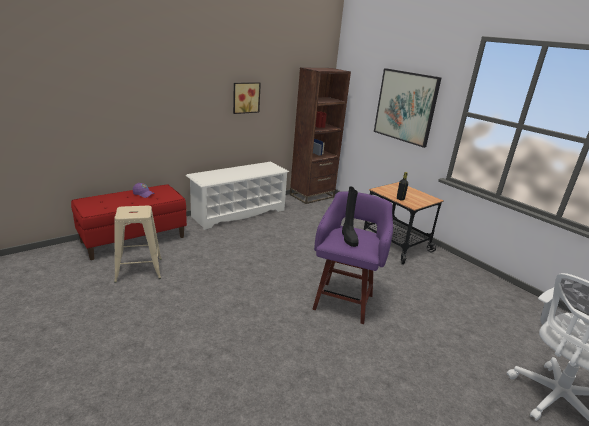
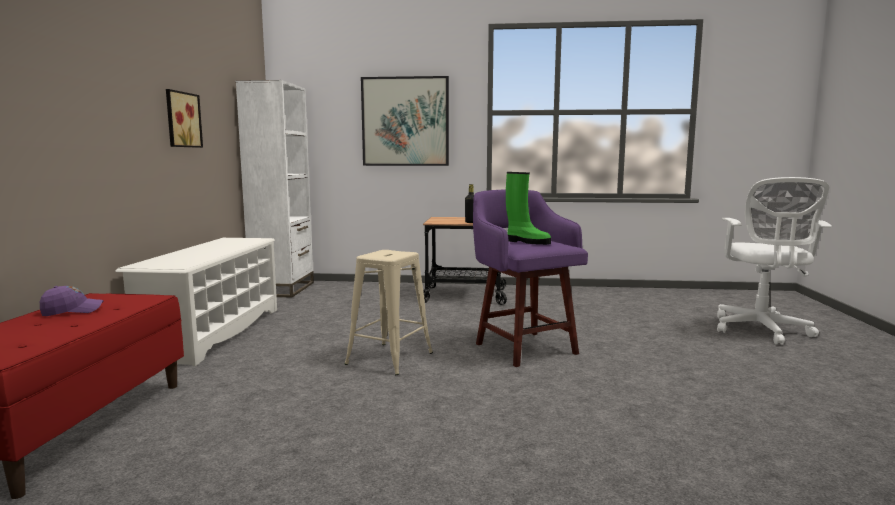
camera: 45 degrees left, 15 degrees down
beige stool [114,206,162,283] -> beige stool moved to [345,250,433,375]
brown bookcase [290,67,351,204] -> white bookcase [236,80,314,298]
black boot [342,186,359,247] -> green boot [506,172,551,245]

